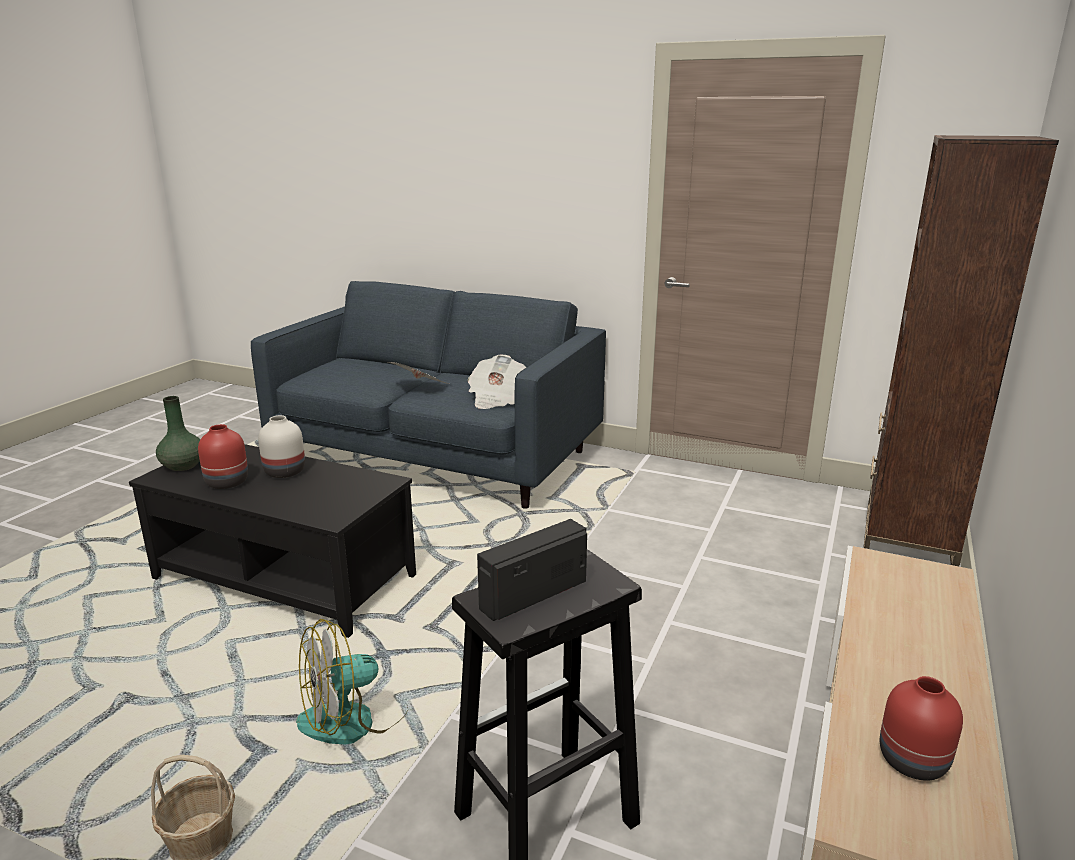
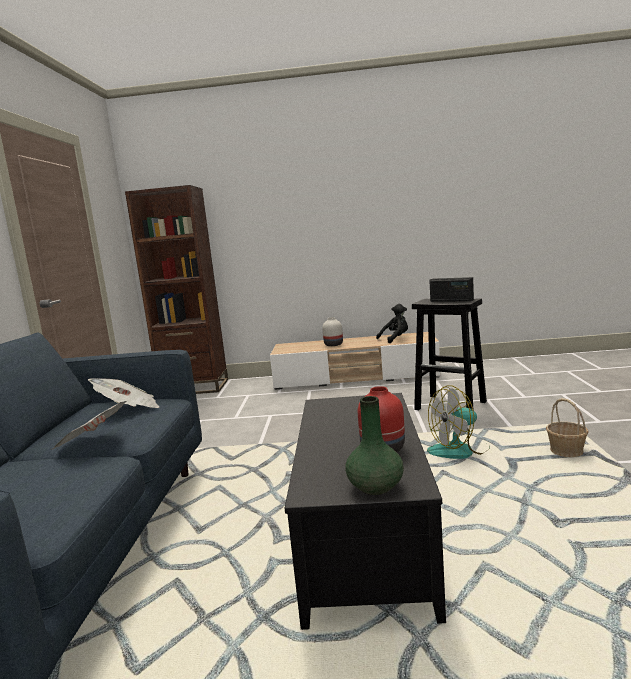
camera: 110 degrees left, 10 degrees down
white vase [258,415,305,478] -> white vase moved to [322,317,343,346]
fan [296,619,408,745] -> fan turned 120 degrees clockwise [427,385,490,459]
red vase [880,676,963,780] -> black plush toy [376,304,408,343]

